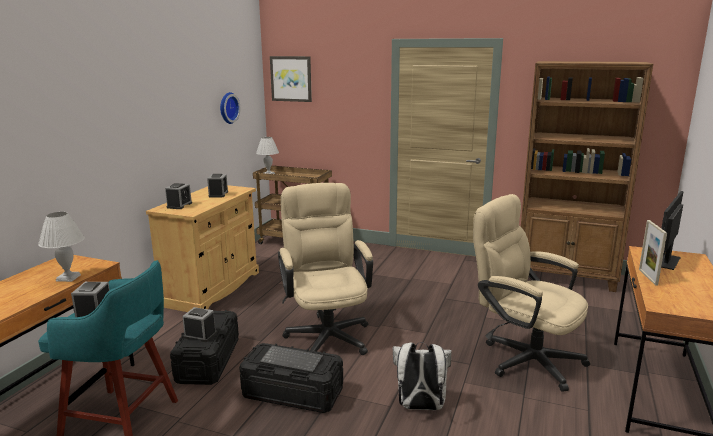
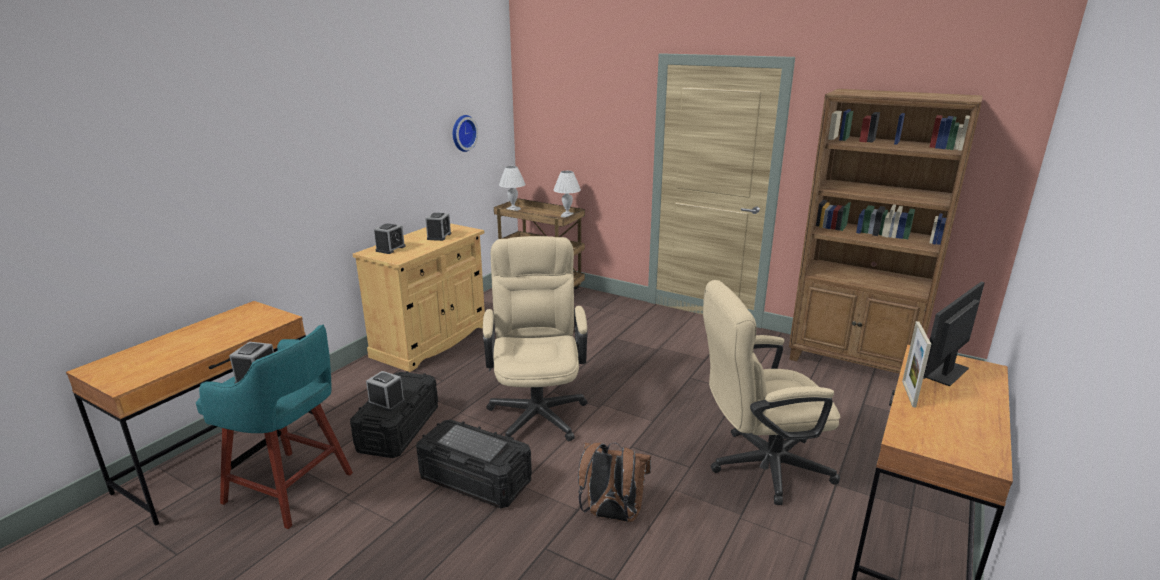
camera: 10 degrees right, 5 degrees up
white table lamp [38,212,85,282] -> white table lamp moved to [553,171,581,217]
picture [270,56,312,102] -> none
white backpack [393,342,452,410] -> brown backpack [578,443,651,522]
beige office chair [473,194,590,391] -> beige office chair turned 60 degrees counterclockwise [703,280,841,505]

